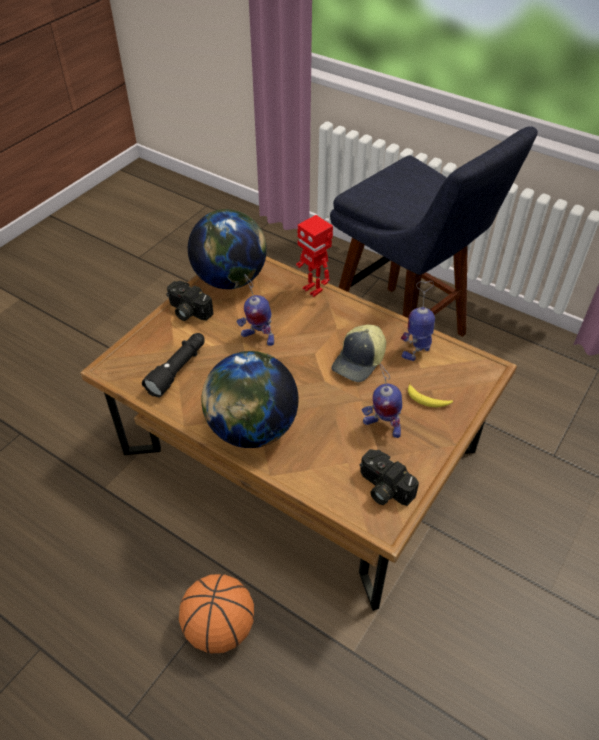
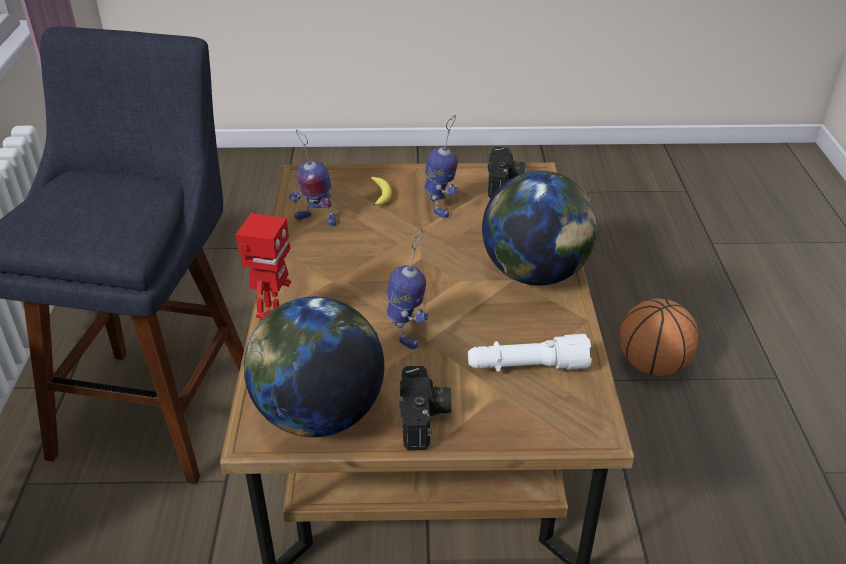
camera: 125 degrees left, 10 degrees down
black flashlight [142,333,205,398] -> white flashlight [468,334,592,372]
cap [331,325,386,382] -> none

